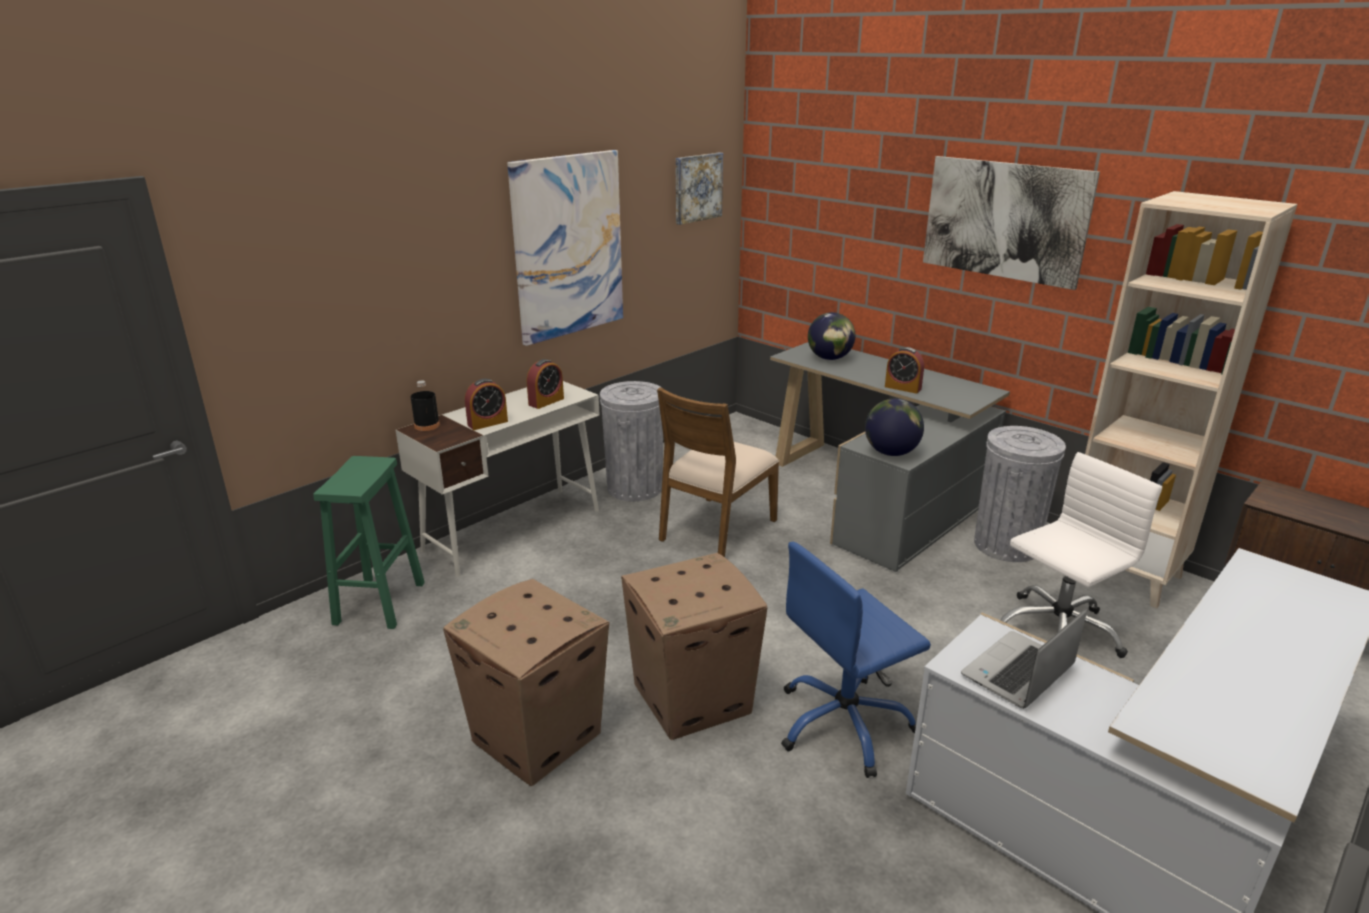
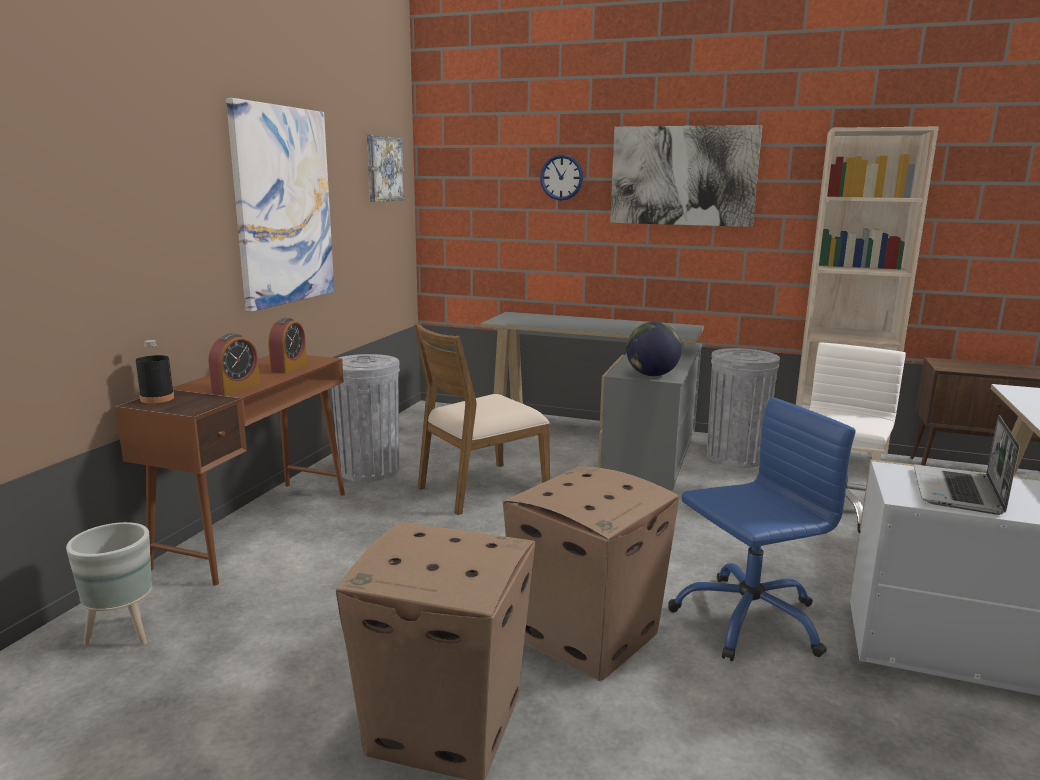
camera: 25 degrees left, 10 degrees down
green stool [313,456,425,629] -> grey planter [66,522,152,646]
white desk [396,381,600,577] -> brown desk [115,355,345,585]
brown chair [657,388,779,557] -> brown chair turned 45 degrees clockwise [414,323,550,515]
blue office chair [781,542,931,778] -> blue office chair turned 150 degrees counterclockwise [668,397,856,661]
globe [808,312,855,360] -> none
alarm clock [885,347,924,394] -> none
none -> wall clock [540,154,583,201]

